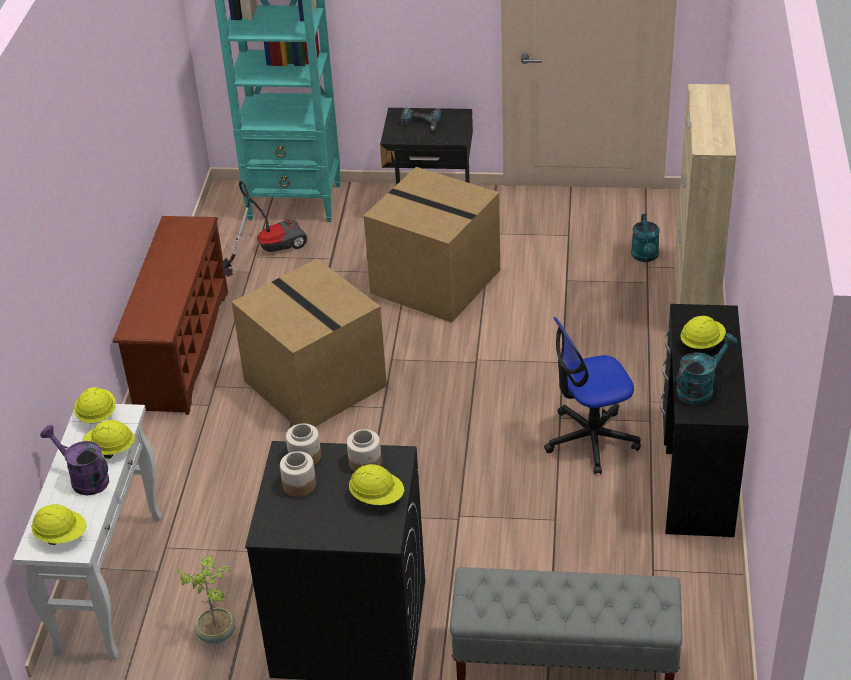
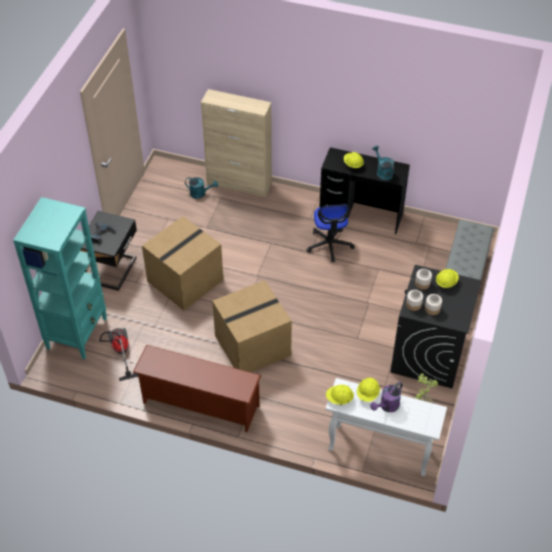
camera: 80 degrees left, 10 degrees up
yellow hard hat [31,504,87,545] -> none

